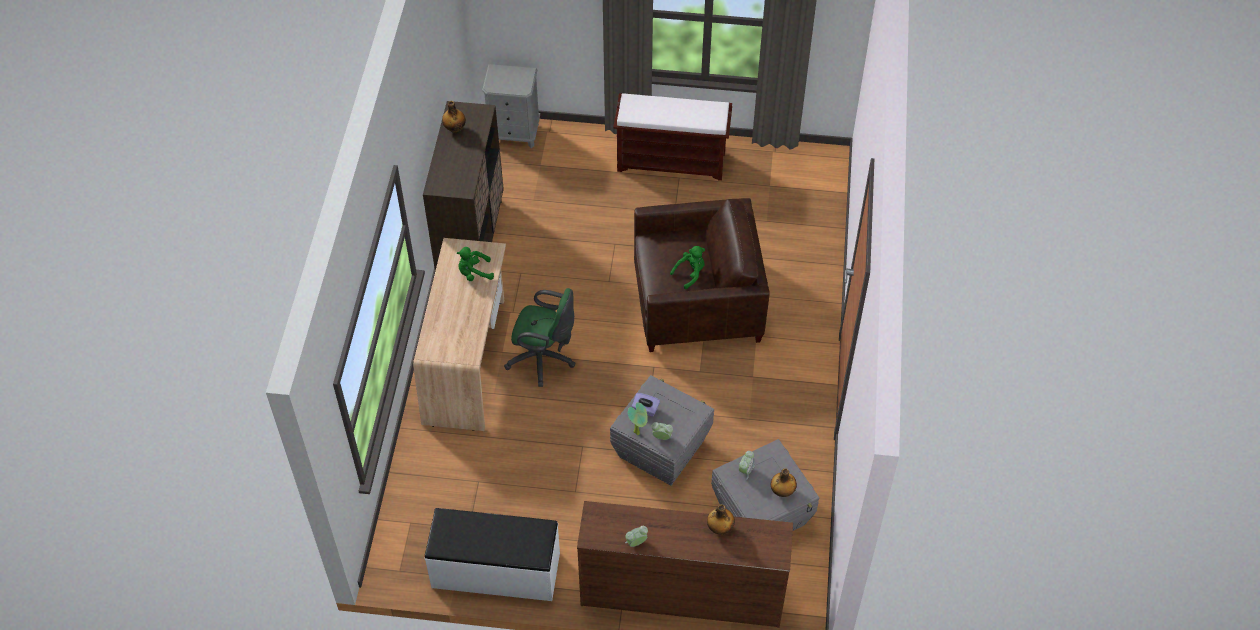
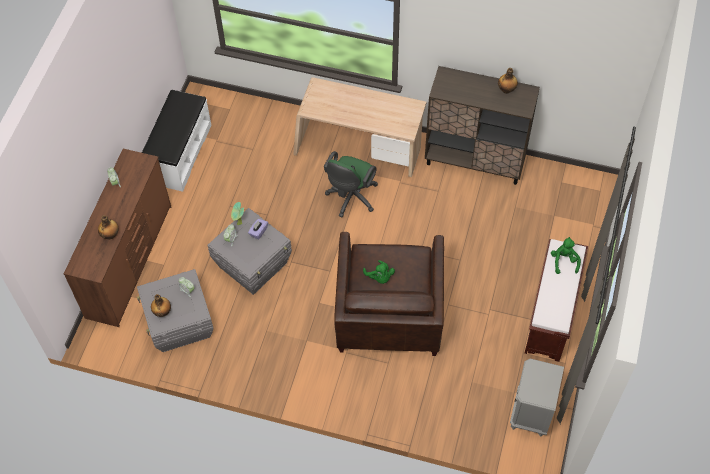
camera: 100 degrees right, 5 degrees up
green plush toy [457,247,494,281] -> green plush toy moved to [551,237,581,274]
grey nightstand [482,64,540,148] -> grey nightstand moved to [510,359,564,437]

